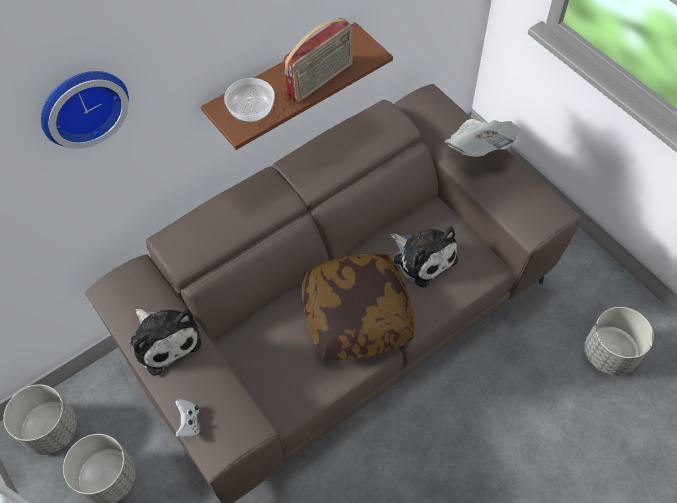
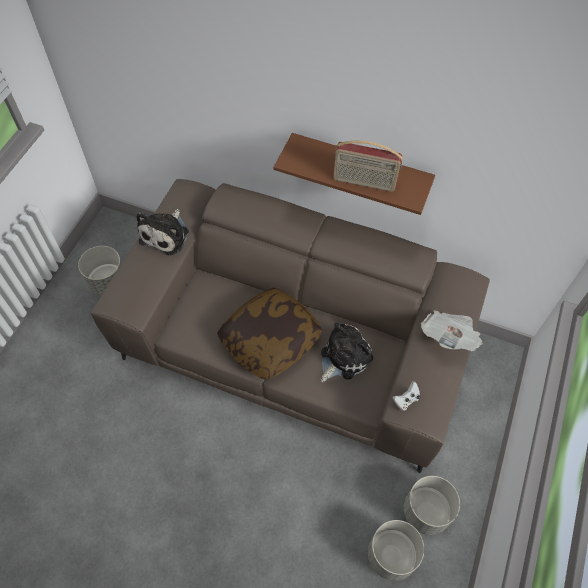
camera: 55 degrees right, 0 degrees up
grey planter [3,384,77,455] -> grey planter moved to [404,476,460,535]
wall clock [41,71,129,149] -> none
white game controller [175,399,199,438] -> white game controller moved to [392,381,421,411]
bowl [224,78,275,122] -> none
plush toy [391,226,458,288] -> plush toy turned 150 degrees counterclockwise [321,322,373,382]

